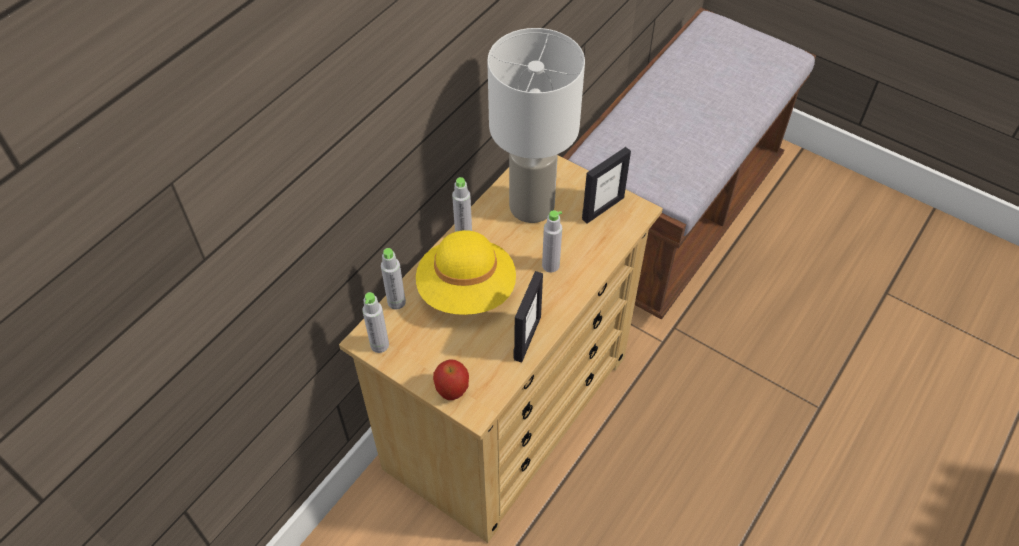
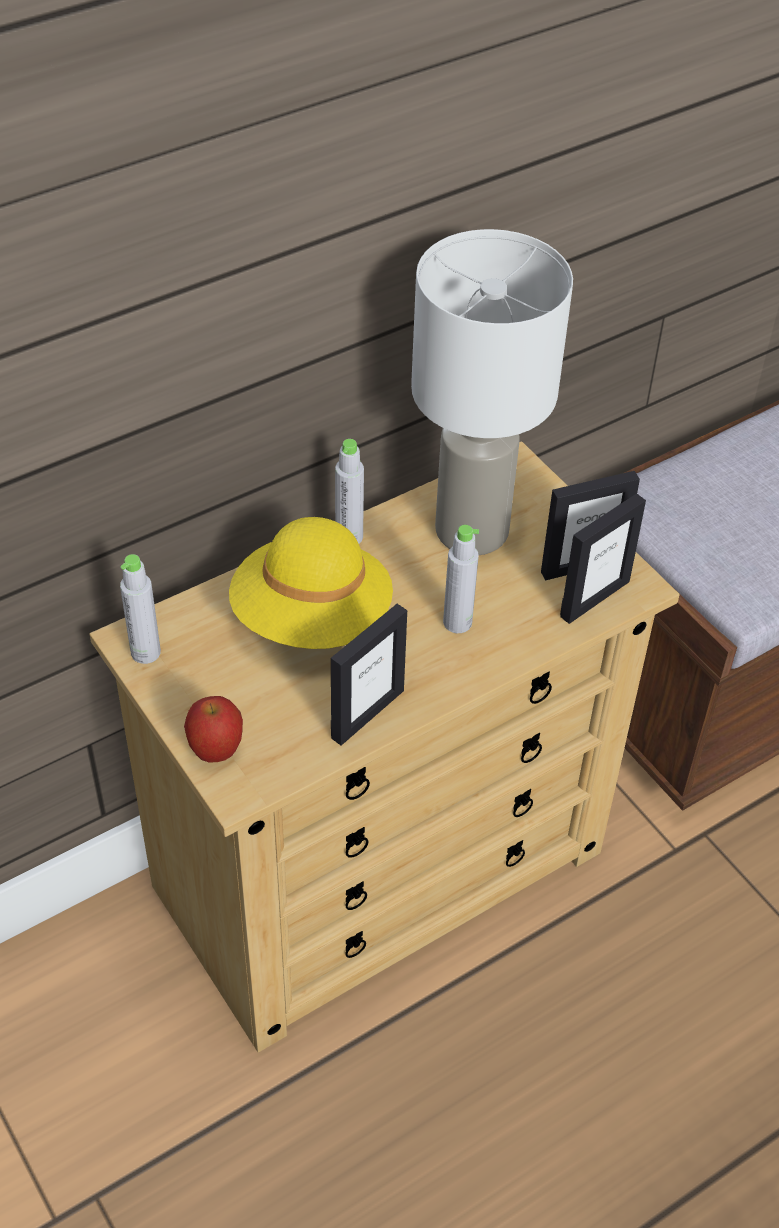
camera: 20 degrees right, 5 degrees down
grey bottle [381,248,406,309] -> none
none -> picture frame [560,493,646,624]

